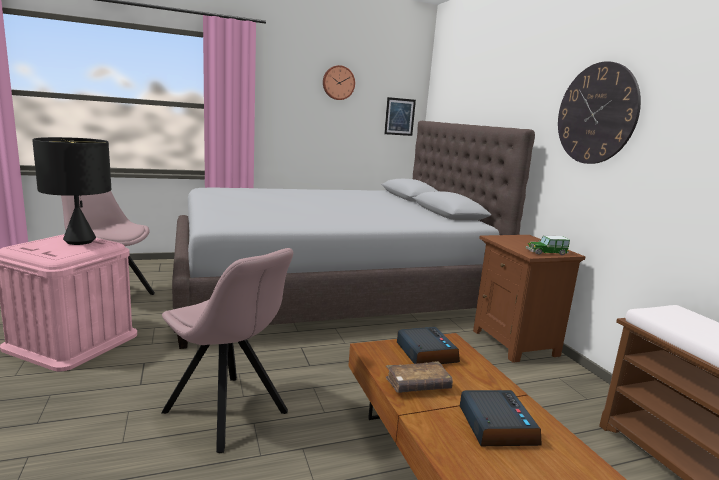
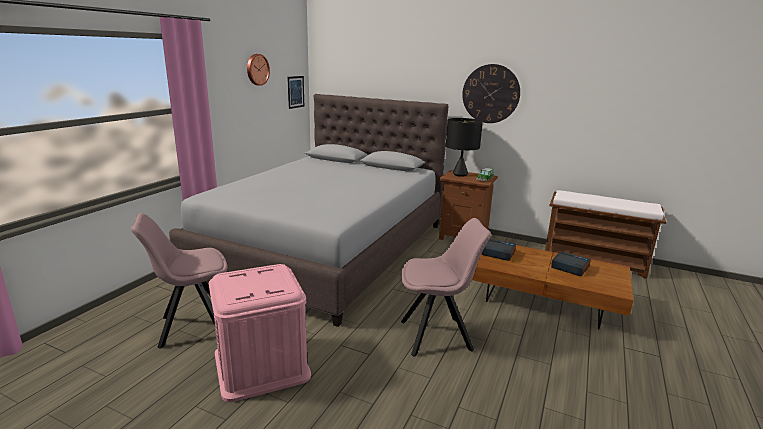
camera: 45 degrees left, 5 degrees up
black table lamp [32,137,111,245] -> black table lamp moved to [446,118,483,177]
brown book [386,361,453,393] -> none

